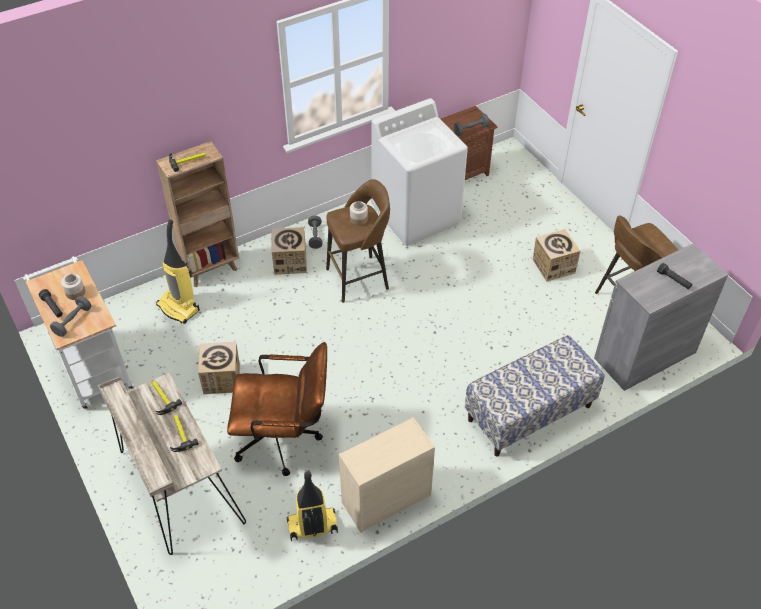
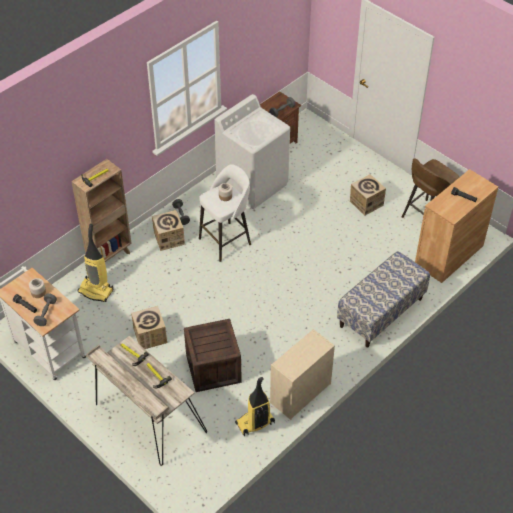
camera: 15 degrees left, 0 degrees up
brown office chair [227,342,327,476] -> crate [184,319,242,392]
brown stool [326,179,390,303] -> white stool [199,164,251,262]
grey cabinet [594,243,728,391] -> brown cabinet [415,169,498,283]

